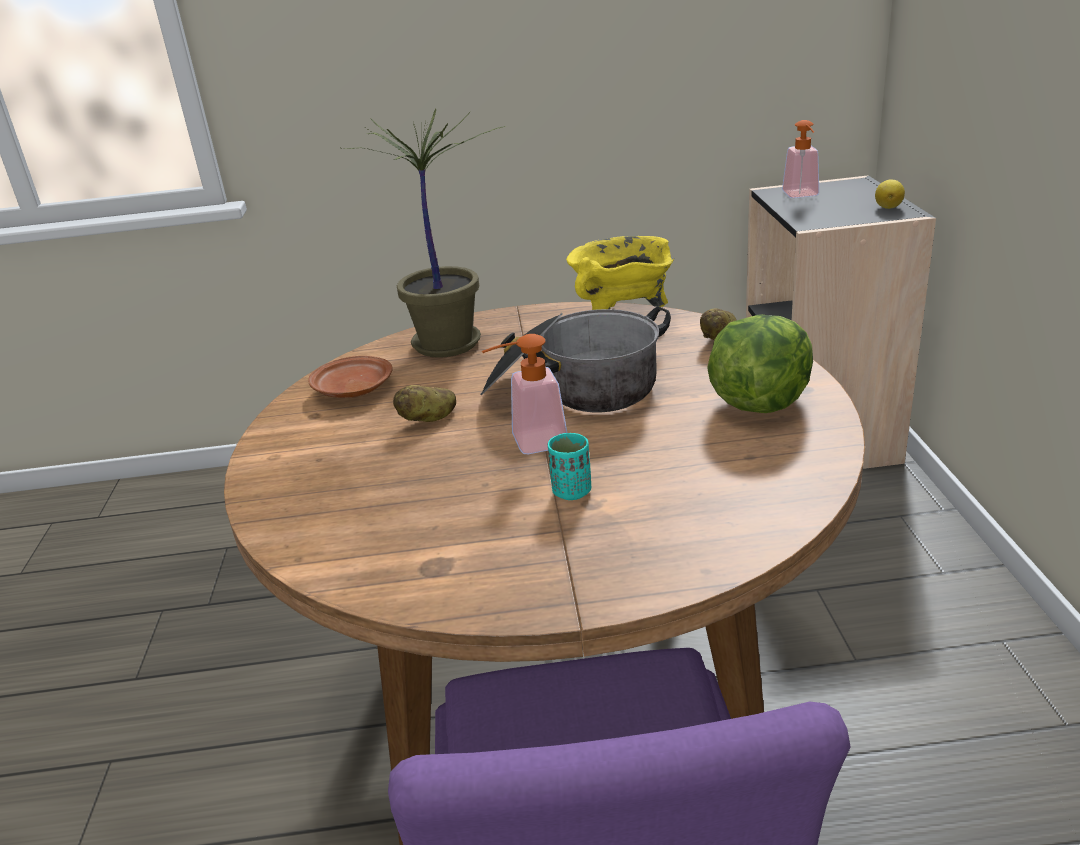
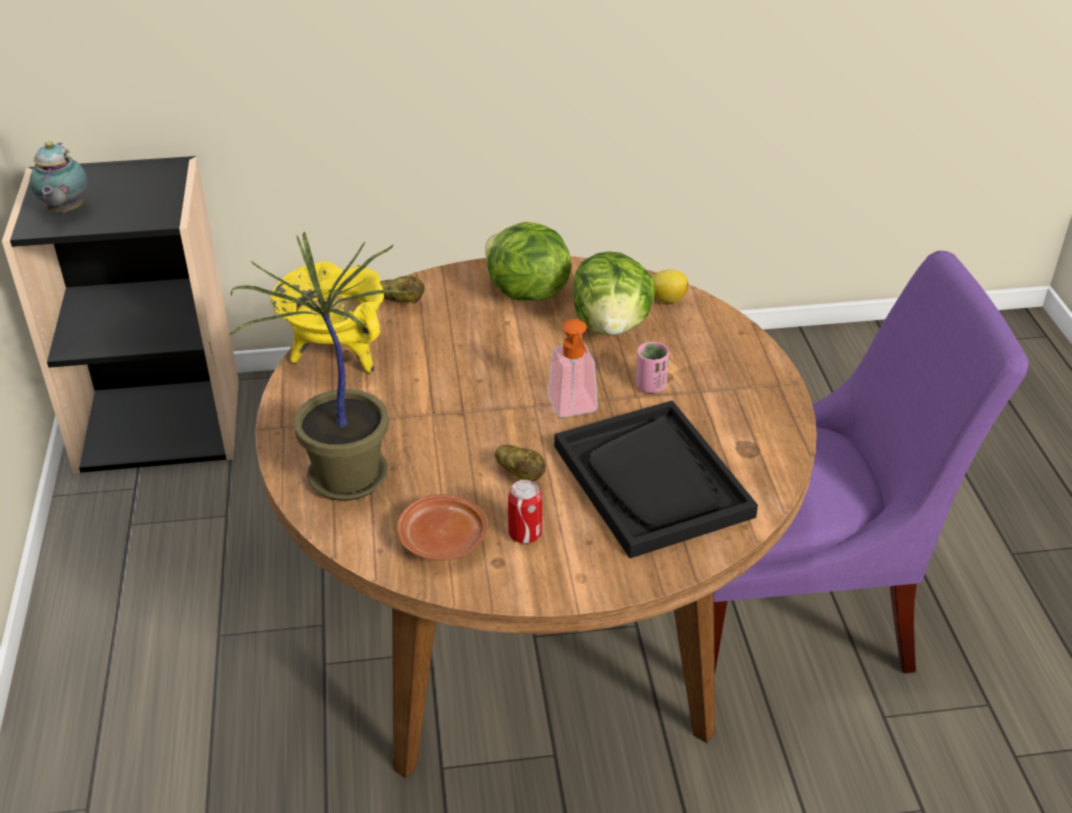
camera: 95 degrees left, 10 degrees up
cooking pot [480,306,671,412] -> none
turquoise cup [548,433,591,500] -> pink cup [636,342,669,393]
soap dispenser [782,120,819,198] -> teapot [29,141,87,214]
lemon [875,179,905,209] -> lemon moved to [653,270,688,303]
none -> can [508,480,542,543]
none -> black tray [554,400,758,558]
none -> lettuce [573,251,656,336]

